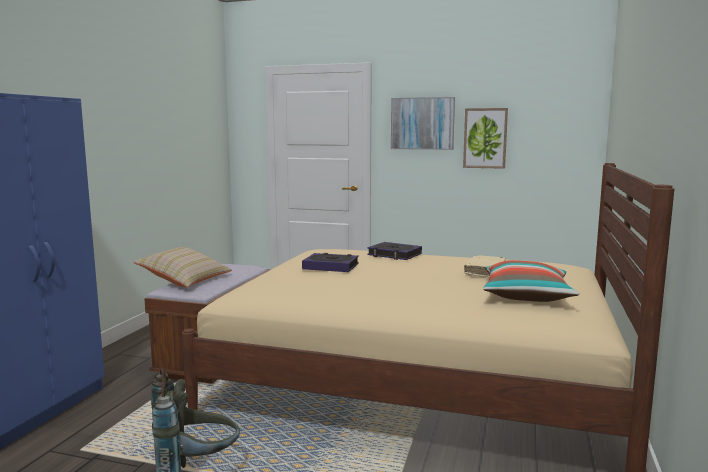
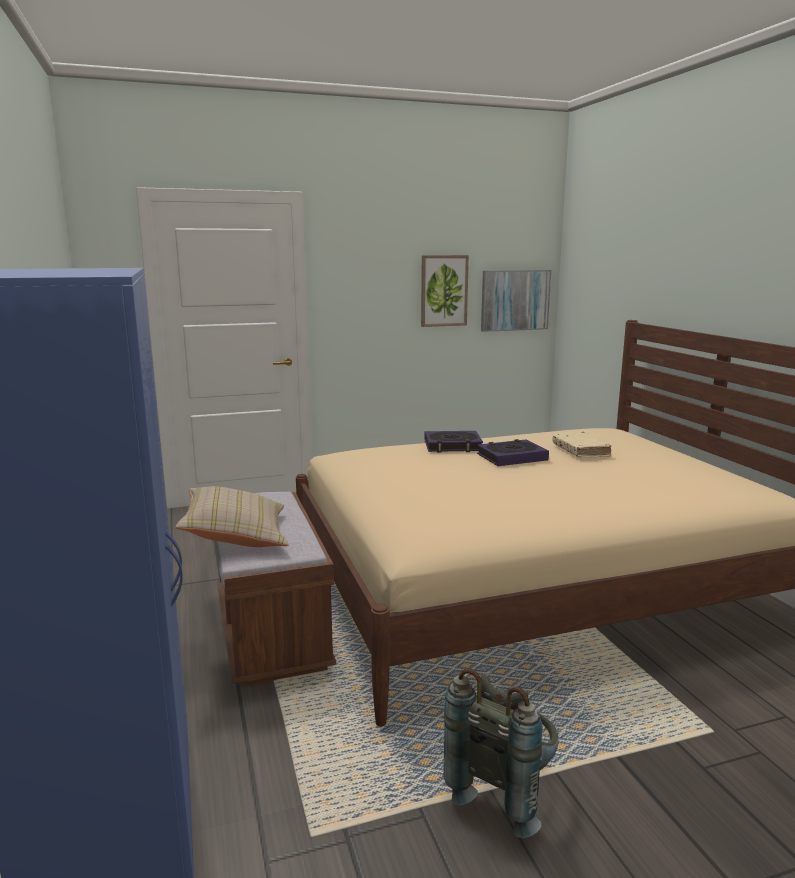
camera: 35 degrees left, 5 degrees up
book [302,253,359,272] -> book moved to [477,439,549,466]
picture [391,97,455,150] -> picture moved to [481,270,551,332]
pillow [483,260,579,302] -> none

